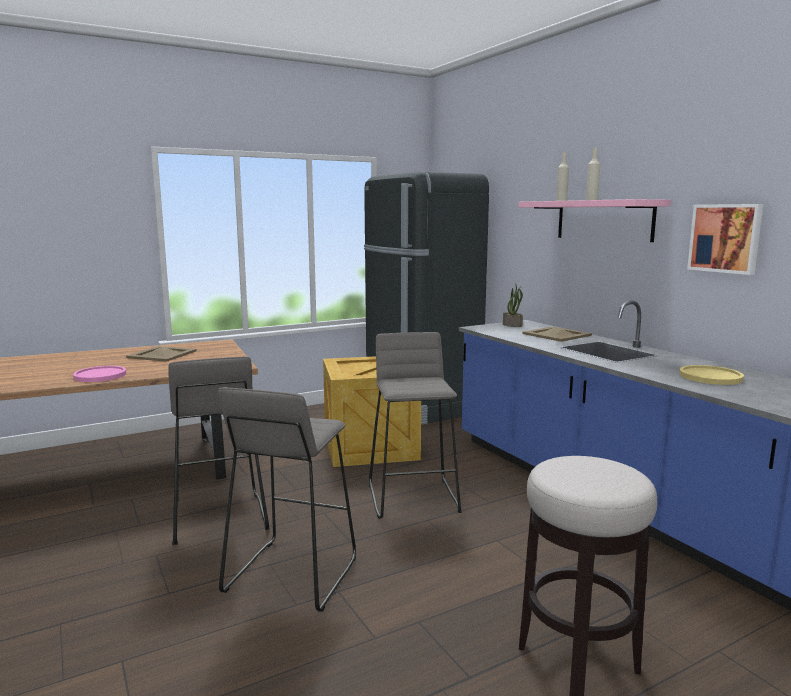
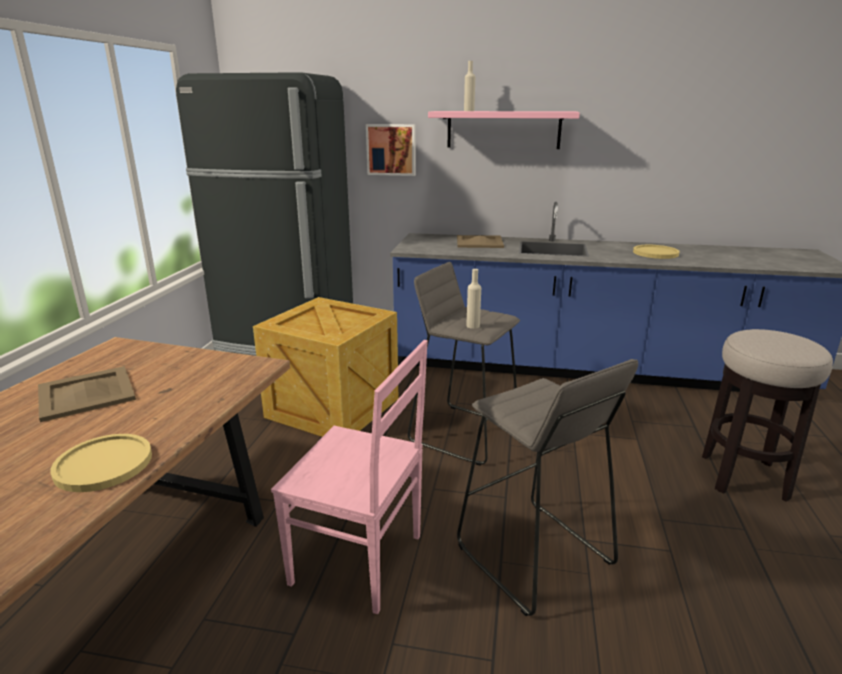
camera: 50 degrees left, 10 degrees up
pink plate [73,366,126,382] -> yellow plate [51,434,152,492]
grey stool [168,356,270,545] -> pink chair [271,340,428,614]
potted plant [503,283,523,327] -> none
beige bottle [586,148,600,200] -> beige bottle moved to [466,269,481,329]
picture [687,204,763,275] -> picture moved to [366,124,416,176]

